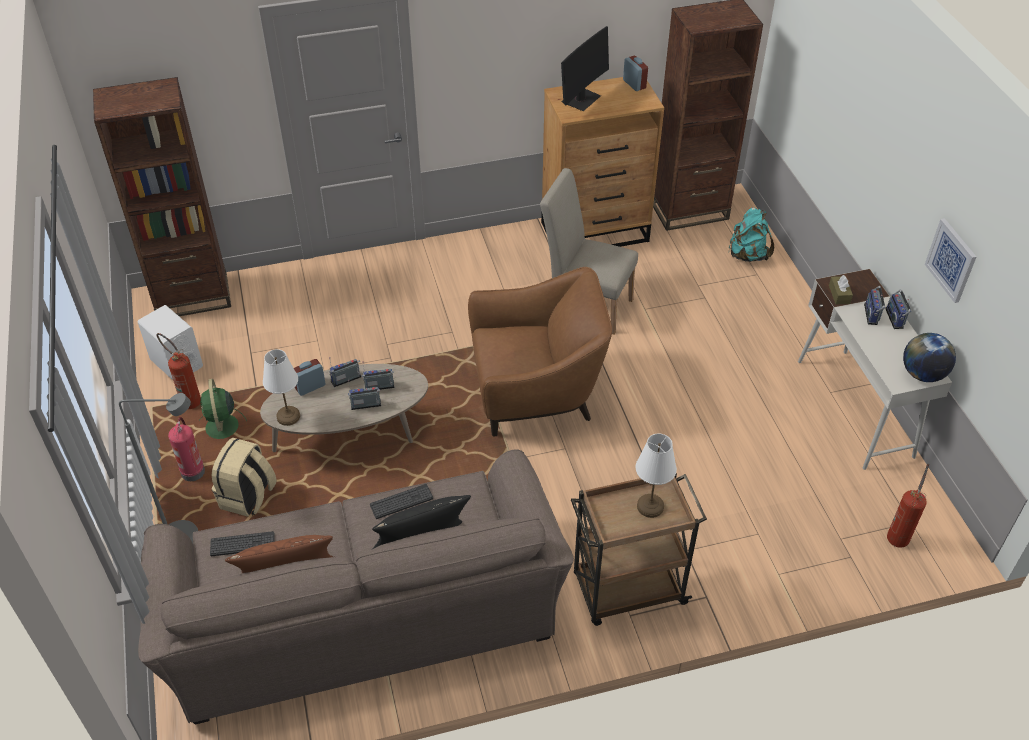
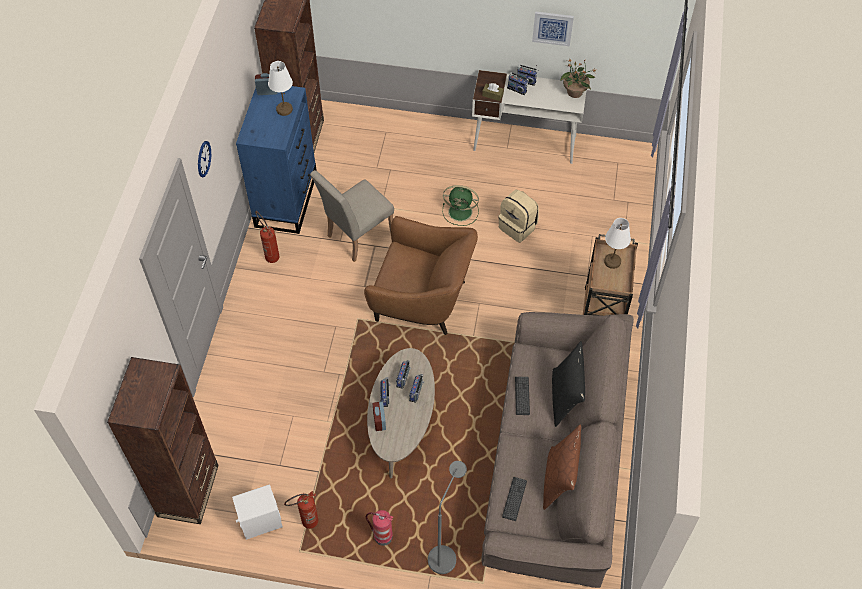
camera: 65 degrees left, 10 degrees up
green fan [199,379,247,439] -> green fan moved to [443,185,479,226]
beige backpack [212,438,276,517] -> beige backpack moved to [499,189,539,243]
white table lamp [263,349,300,426] -> white table lamp moved to [268,61,293,116]
brown armchair [468,267,612,436] -> brown armchair turned 90 degrees clockwise [364,216,478,335]
brown dresser [541,77,664,247] -> blue dresser [236,86,317,234]
monitor [561,26,609,111] -> none
turquoise backpack [728,207,774,262] -> none
fire extinguisher [887,464,929,548] -> fire extinguisher moved to [255,211,280,263]
globe [903,333,956,382] -> potted plant [561,58,596,98]
none -> wall clock [198,141,211,177]

